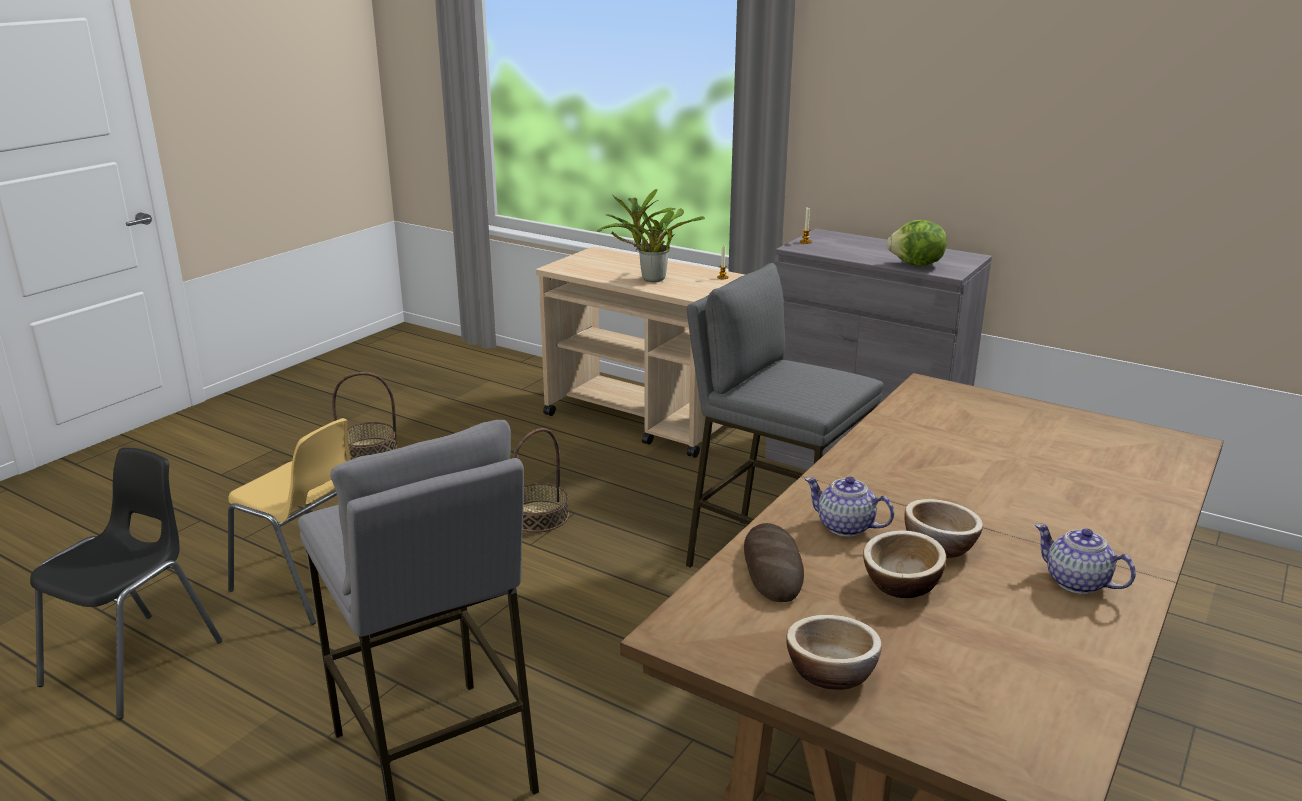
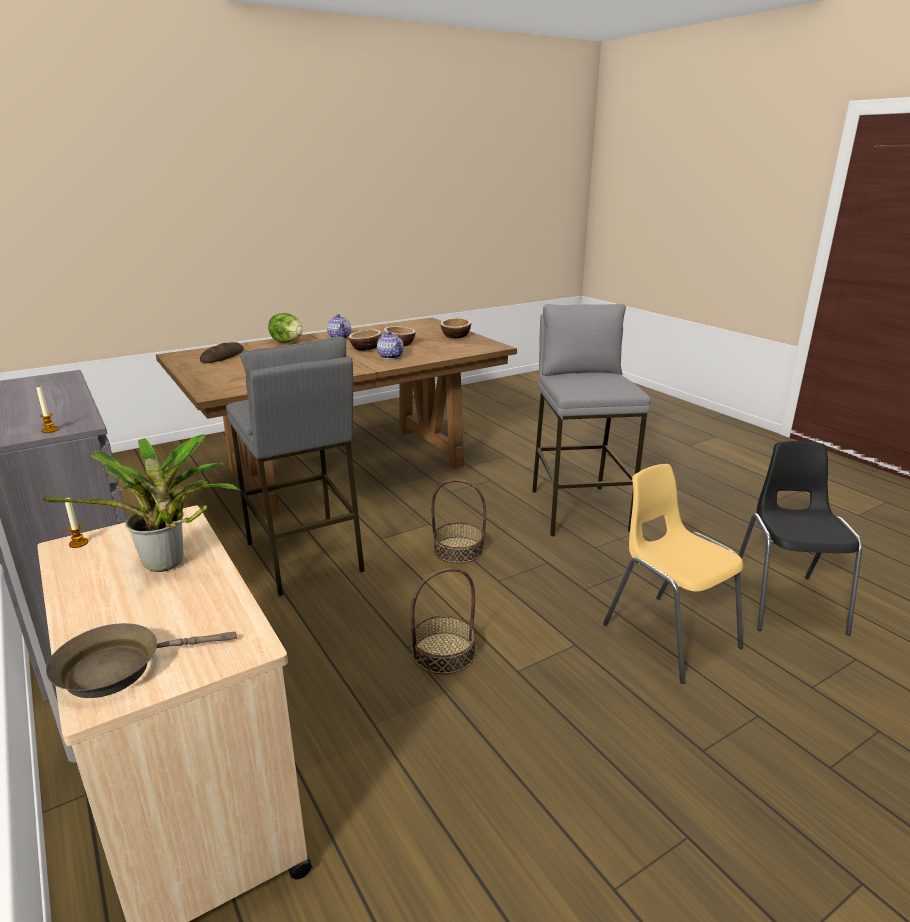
camera: 155 degrees left, 0 degrees up
black chair [30,448,222,720] -> black chair turned 135 degrees clockwise [734,441,863,635]
basket [332,372,397,460] -> basket moved to [431,479,486,564]
bread [744,523,804,602] -> bread moved to [200,342,244,363]
lettuce [887,220,947,266] -> lettuce moved to [268,313,303,343]
none -> brown frying pan [46,623,237,698]

